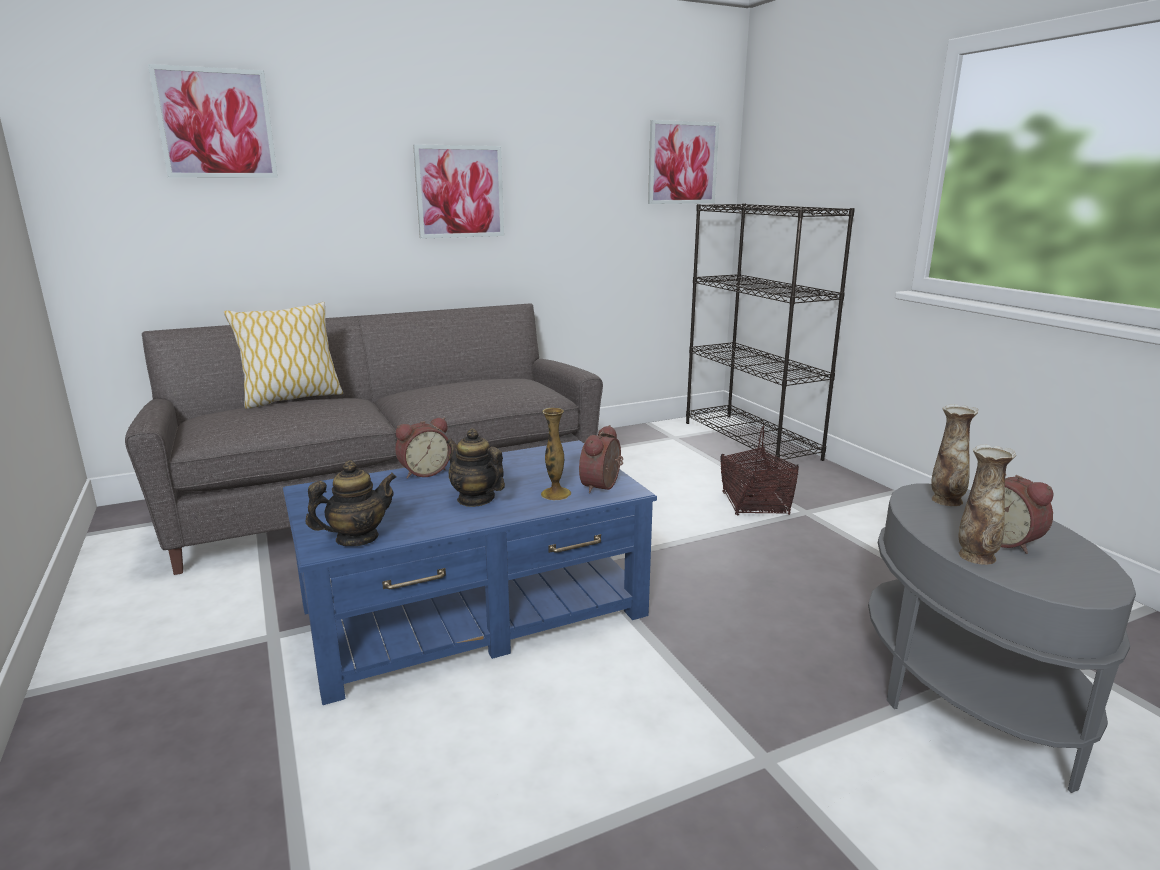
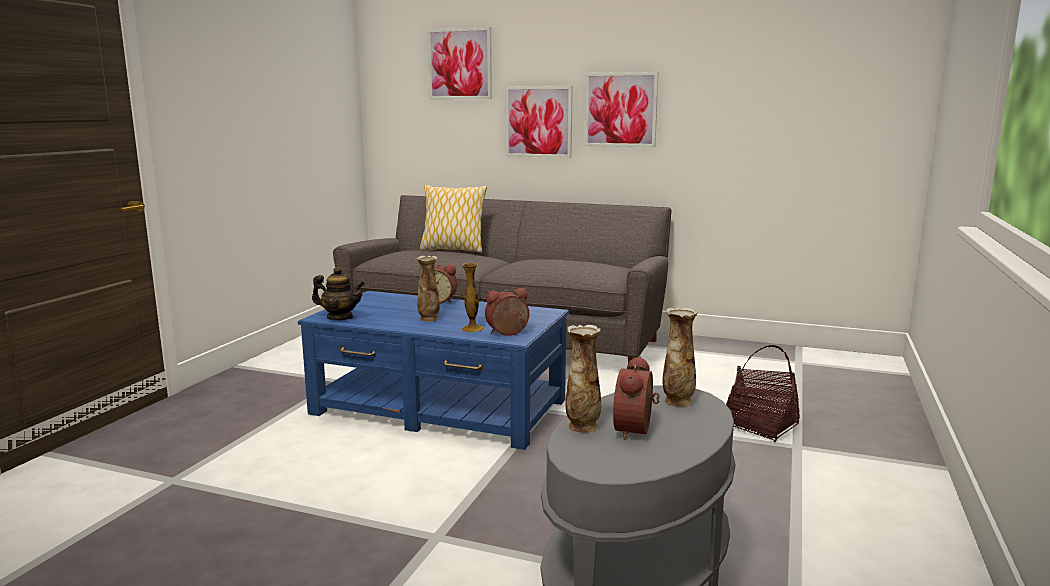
camera: 45 degrees right, 5 degrees down
teapot [446,428,505,507] -> vase [417,256,440,322]
picture [648,120,719,204] -> picture moved to [505,86,573,158]
black bookcase [686,203,855,469] -> none

